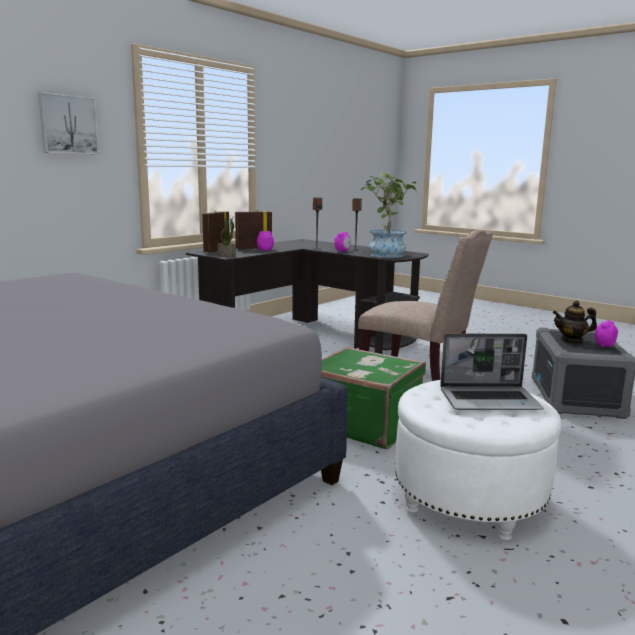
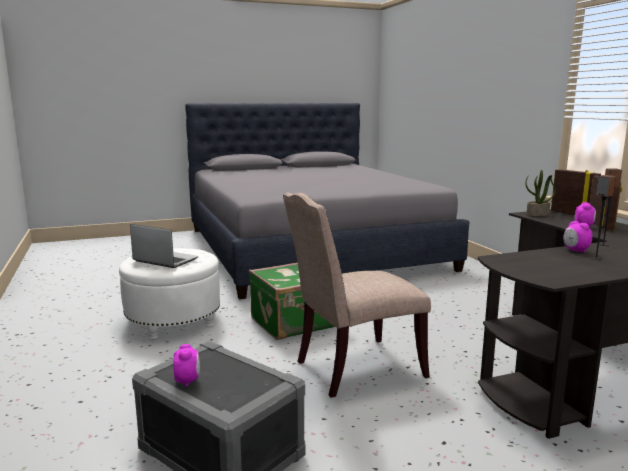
camera: 120 degrees right, 0 degrees up
picture [38,92,99,154] -> none
potted plant [361,172,417,258] -> none
laptop [440,333,544,410] -> laptop turned 90 degrees clockwise [130,224,198,268]
teapot [552,301,597,344] -> none

